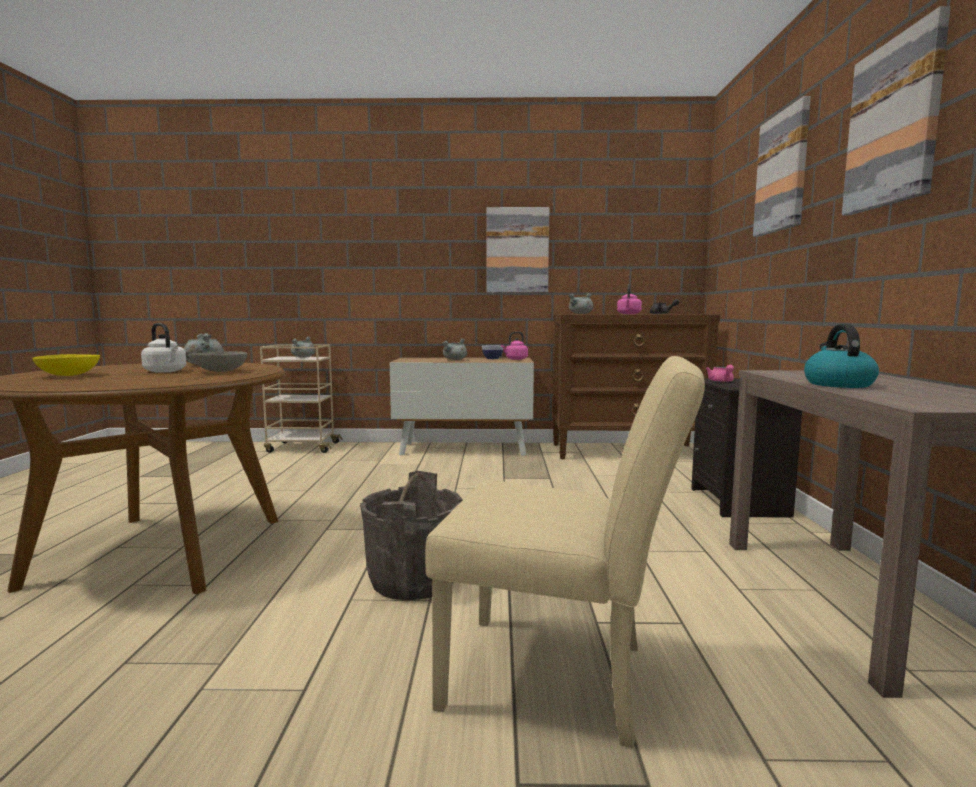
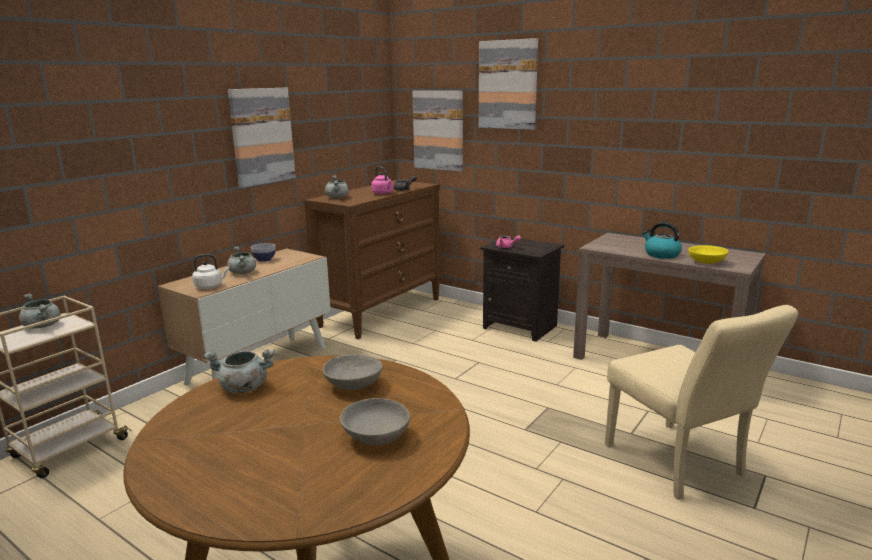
camera: 55 degrees left, 10 degrees up
yellow bowl [32,354,100,376] -> yellow bowl moved to [688,245,728,264]
white kettle [141,323,186,373] -> white kettle moved to [192,254,229,289]
grey bucket [360,471,463,600] -> none
beige chair [425,356,705,748] -> beige chair turned 105 degrees clockwise [605,305,798,500]
pink kettle [501,332,528,360] -> none
picture [842,6,951,215] -> picture moved to [412,91,463,172]
none -> grey bowl [340,398,410,445]

